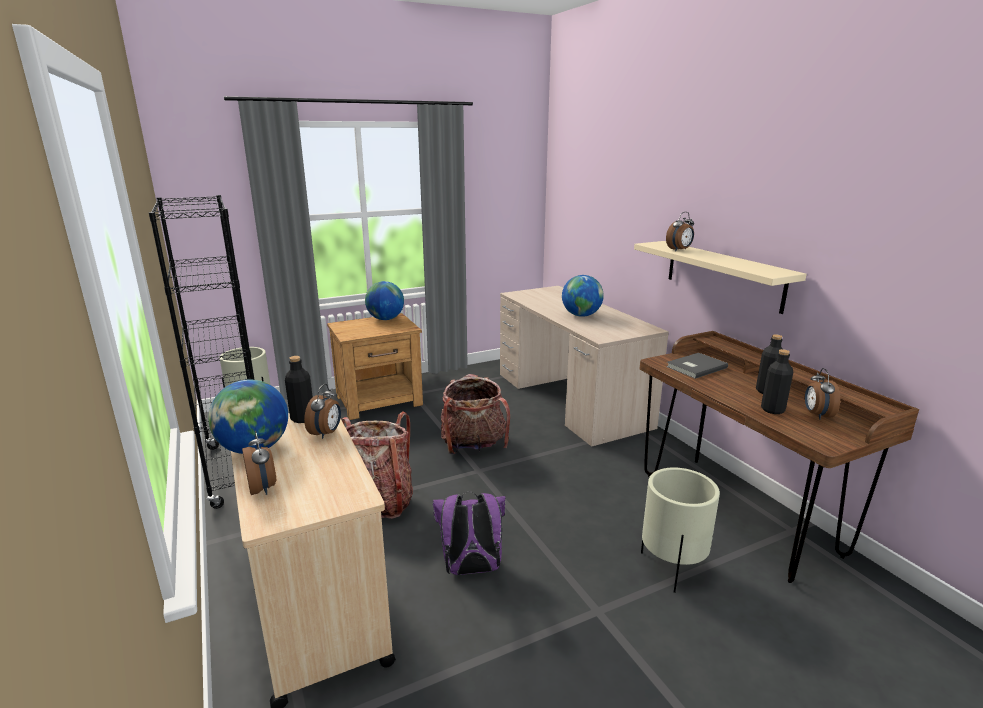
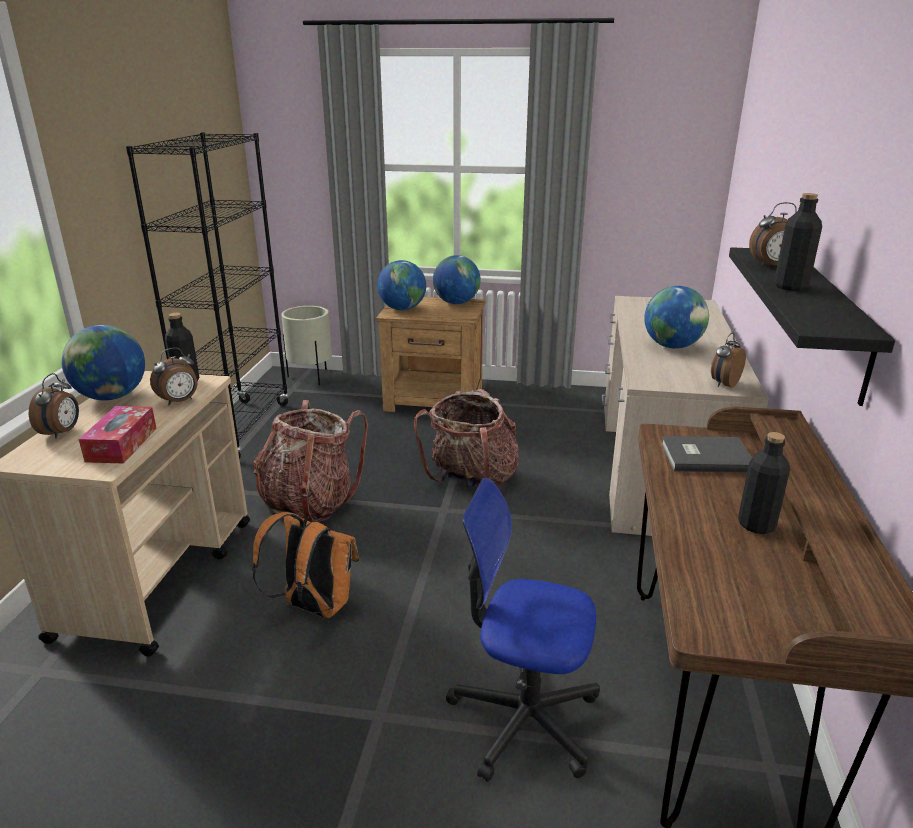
camera: 35 degrees right, 5 degrees up
purple backpack [432,491,506,575] -> orange backpack [252,512,359,618]
beige shelf [634,241,807,314] -> black shelf [729,247,895,406]
beige planter [641,468,720,593] -> office chair [446,478,600,782]
black bottle [761,349,793,414] -> black bottle moved to [774,193,822,291]
alarm clock [805,368,840,420] -> alarm clock moved to [711,332,746,387]
none -> tissue box [79,406,157,463]
none -> globe [377,260,426,310]

